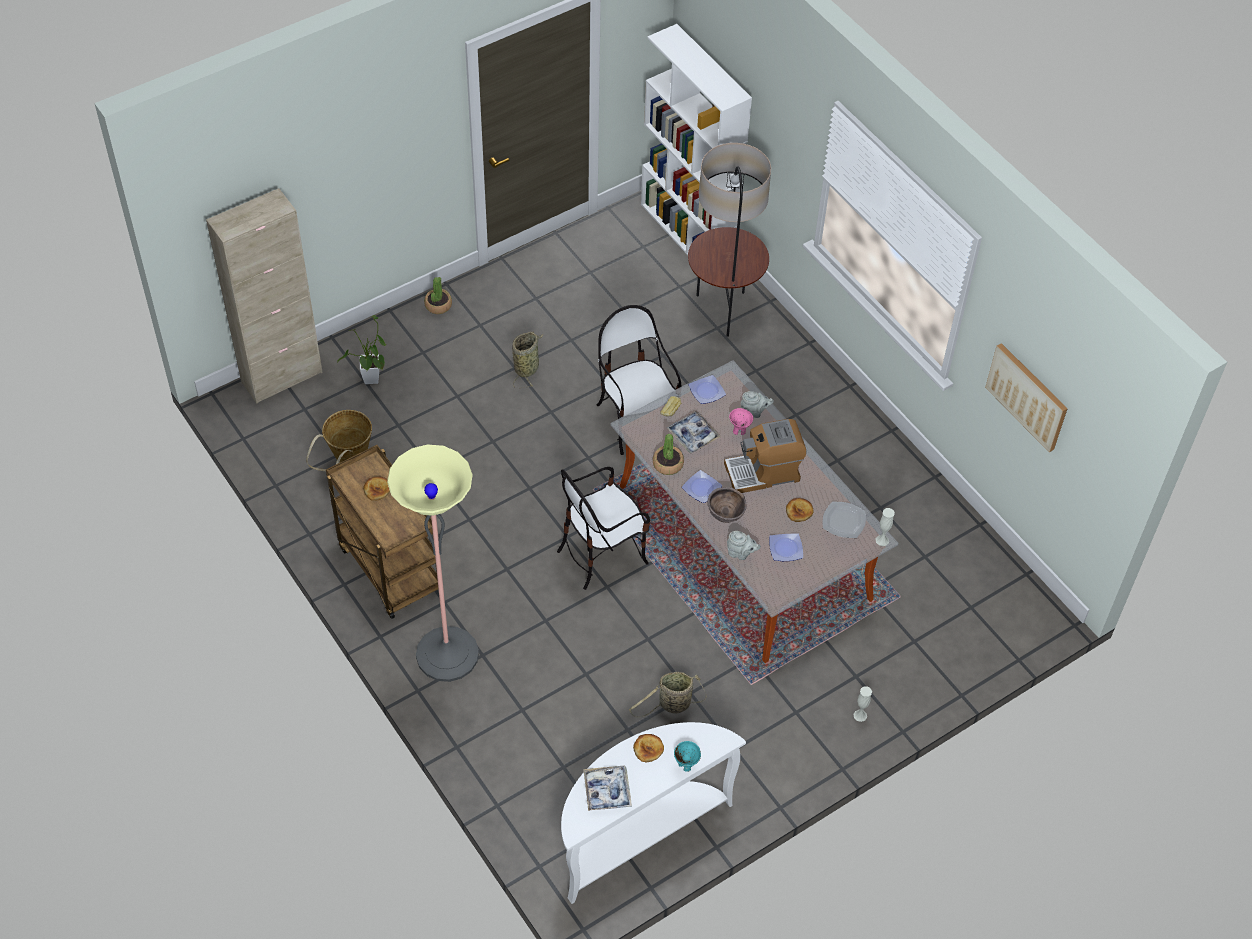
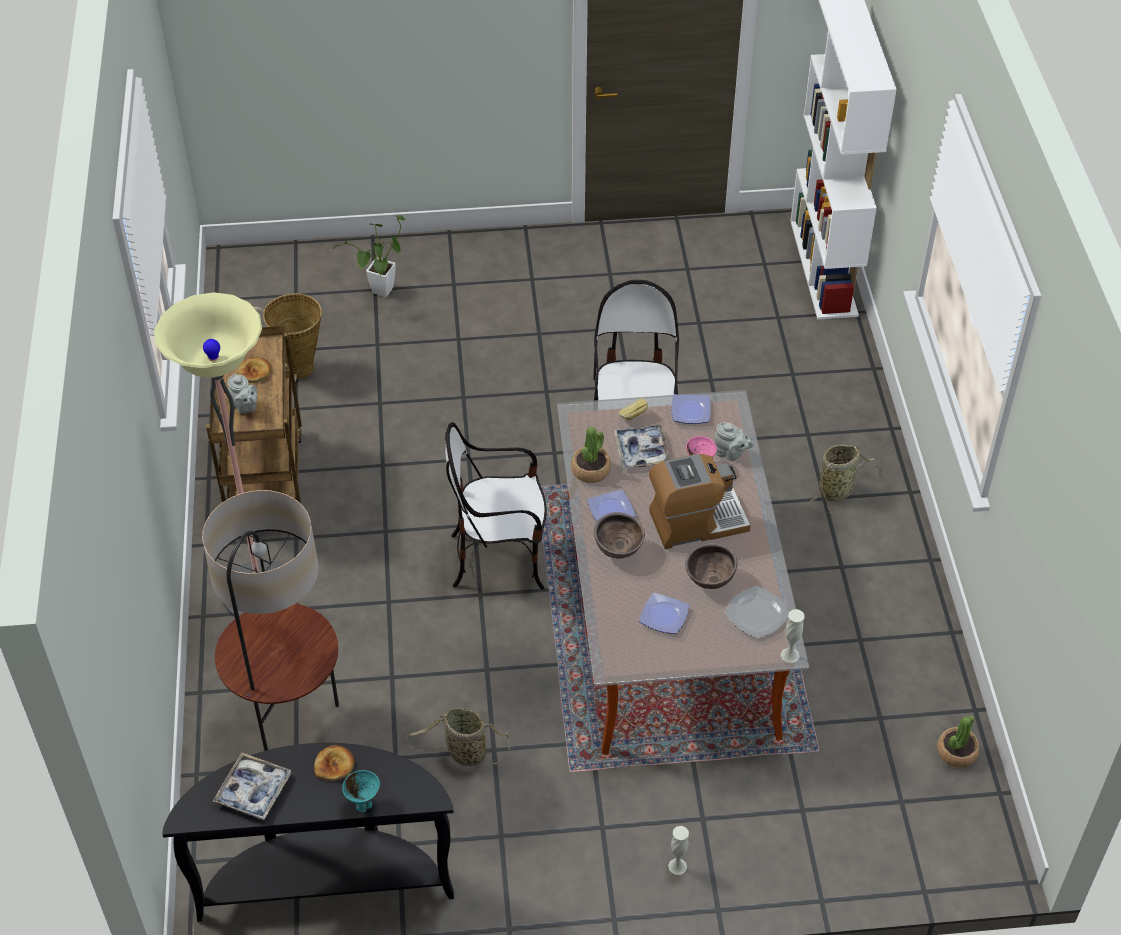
camera: 30 degrees right, 5 degrees down
beige cabinet [206,188,323,404] -> none
potted plant [424,277,452,314] -> potted plant moved to [937,716,980,768]
basket [512,332,543,388] -> basket moved to [808,444,875,513]
white console table [561,722,746,904] -> black console table [162,743,454,922]
floor lamp [688,143,771,337] -> floor lamp moved to [202,490,339,751]
coffee machine [724,419,806,493] -> coffee machine turned 150 degrees clockwise [649,453,751,549]
grey teapot [727,531,761,560] -> grey teapot moved to [227,373,258,414]
bread [786,498,814,522] -> brown bowl [685,543,738,589]
picture [985,343,1068,452] -> none

